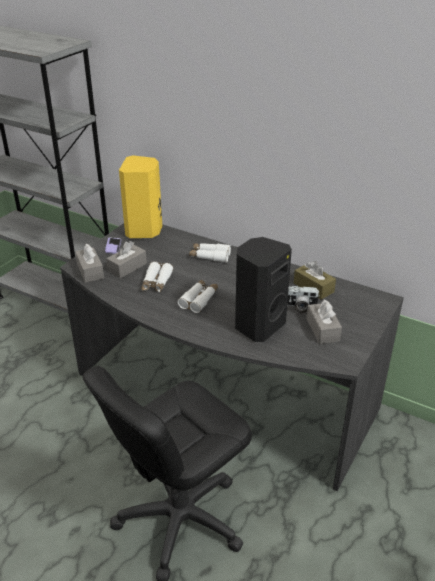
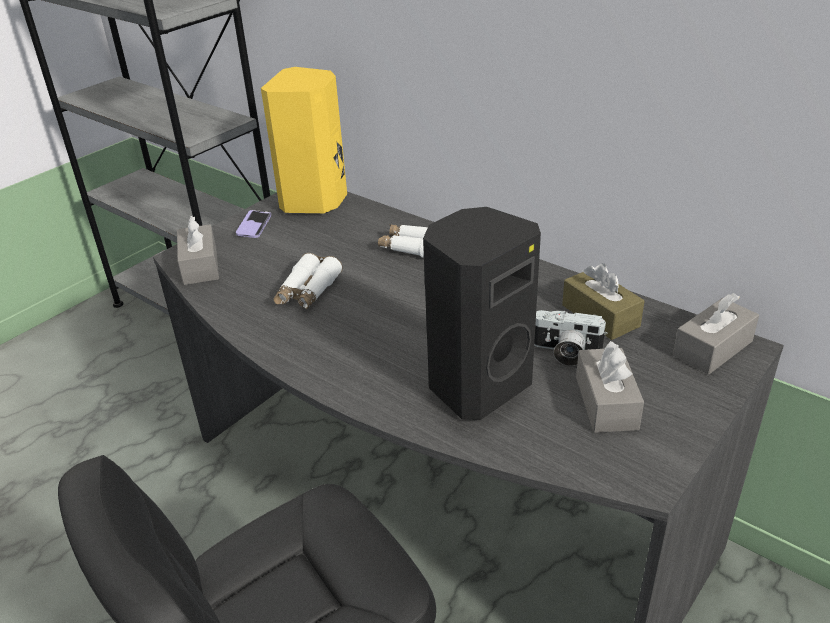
camera: 10 degrees right, 0 degrees up
grey tissue box [106,241,147,278] -> grey tissue box moved to [673,293,759,375]
white binoculars [177,280,218,313] -> none

